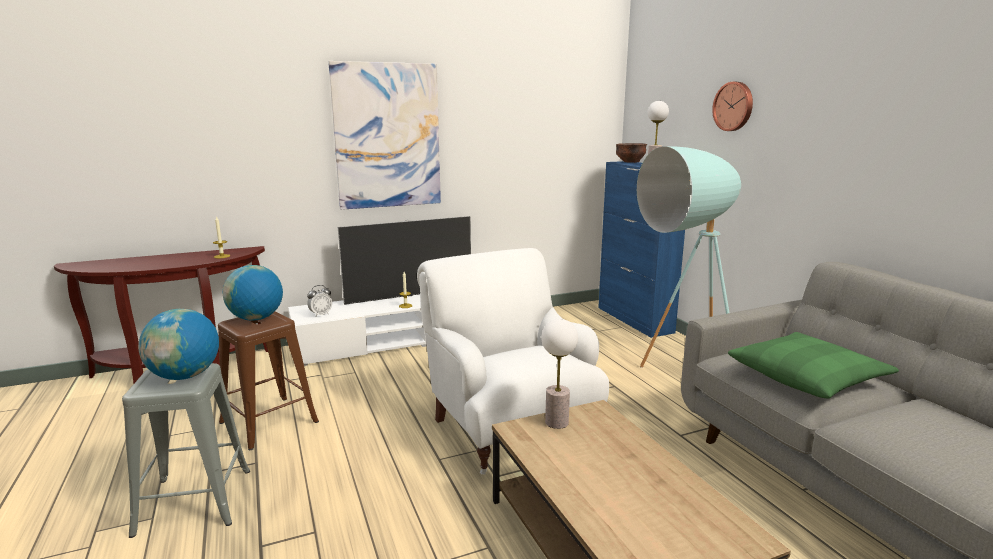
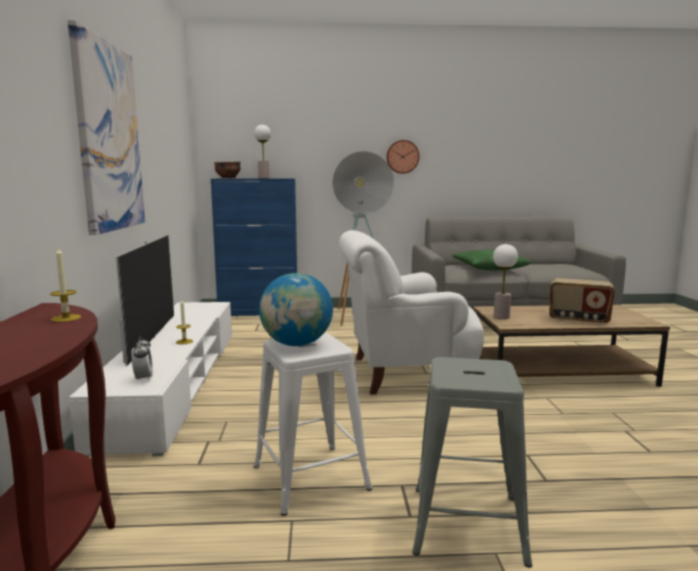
camera: 70 degrees left, 5 degrees down
globe [138,309,219,380] -> none
brown stool [218,312,319,450] -> white stool [254,333,372,516]
wall clock [712,82,753,131] -> wall clock moved to [386,140,420,174]
none -> radio [549,278,615,325]

